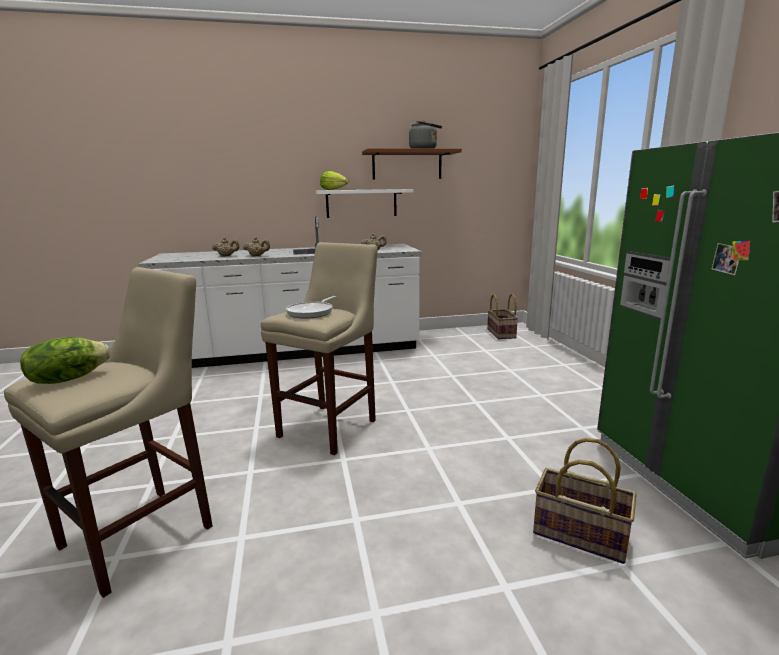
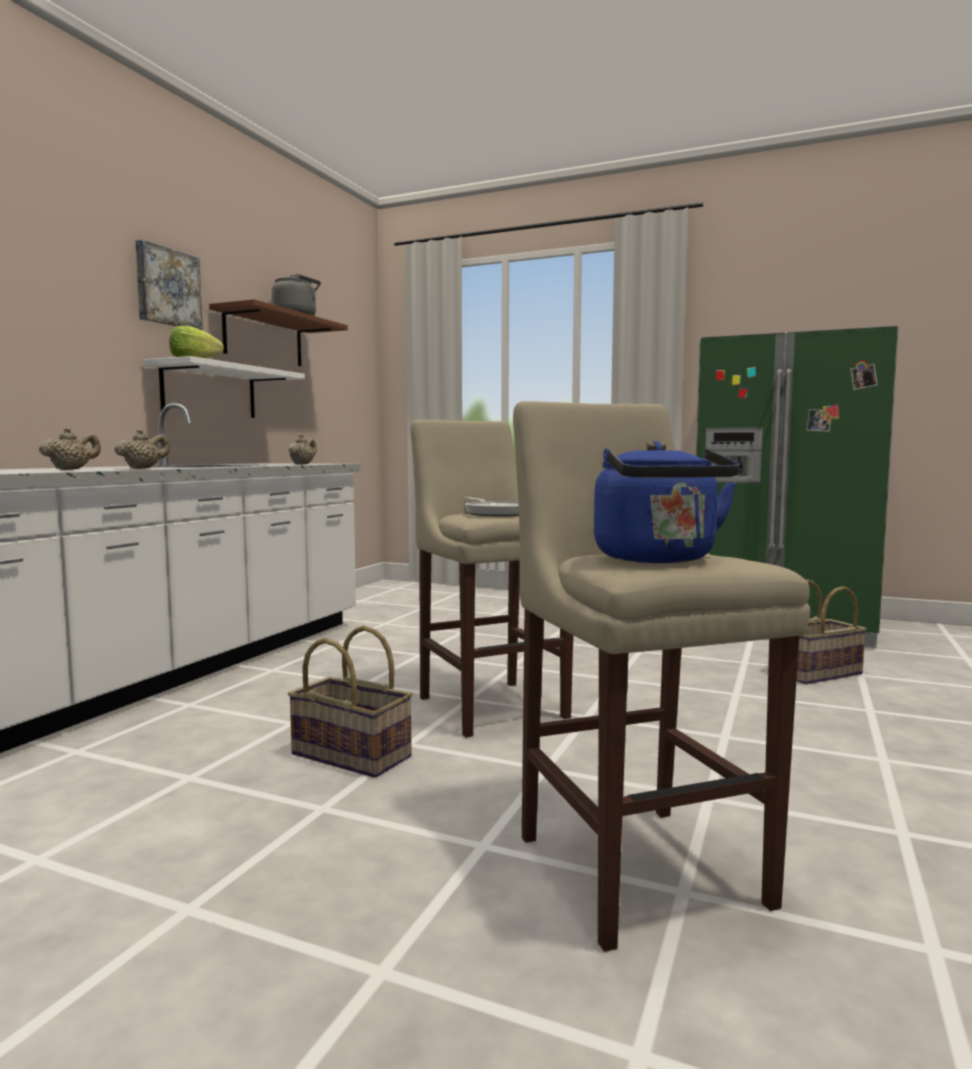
camera: 55 degrees left, 10 degrees down
lettuce [20,337,110,384] -> blue kettle [594,441,739,563]
basket [487,294,518,339] -> basket moved to [288,625,413,778]
none -> picture [135,240,203,330]

